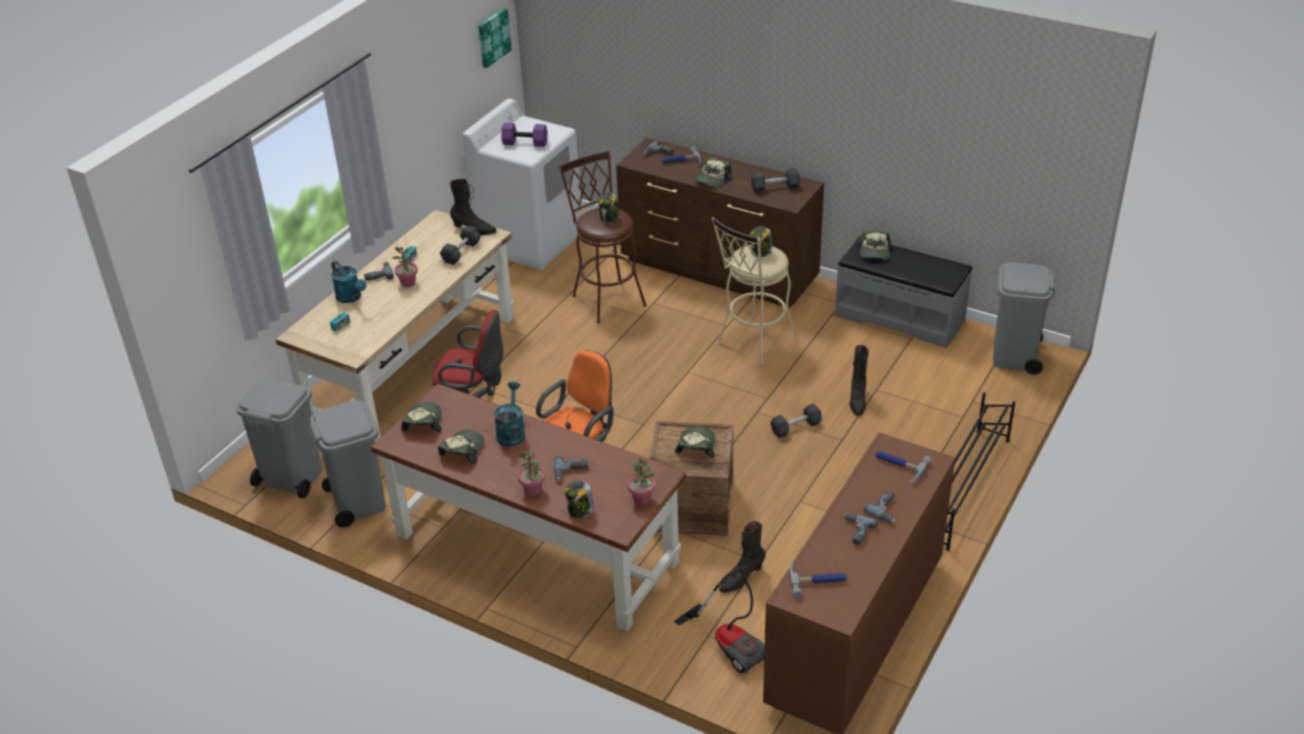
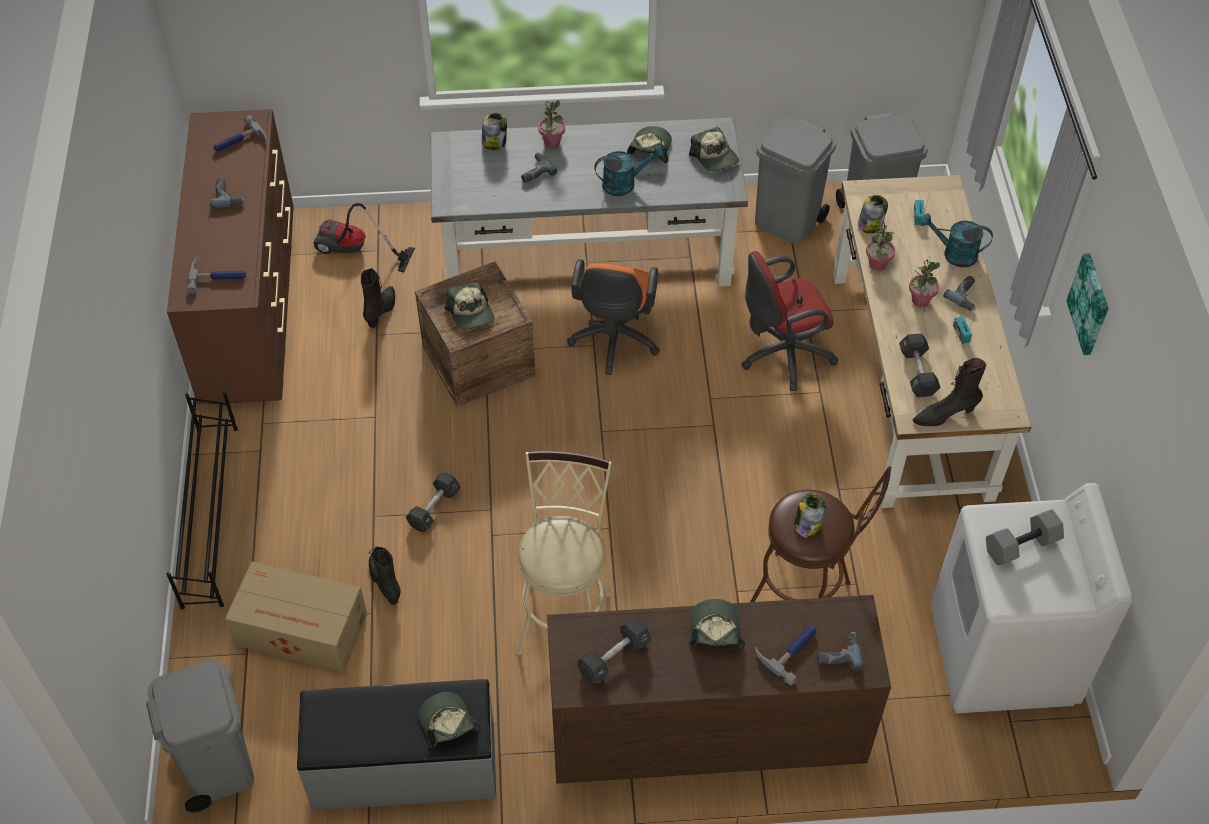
camera: 145 degrees right, 15 degrees up
brown desk [371,383,686,632] -> grey desk [430,117,748,287]
cap [438,430,484,464] -> cap turned 150 degrees counterclockwise [627,126,672,163]
picture [478,8,512,68] -> picture moved to [1066,253,1109,355]
turquoise watering can [494,381,525,447] -> turquoise watering can turned 75 degrees counterclockwise [594,145,664,196]
purple dumbbell [501,123,547,147] -> grey dumbbell [986,509,1064,565]
potted plant [628,458,655,505] -> potted plant moved to [866,221,895,271]
jar [750,226,772,257] -> jar moved to [858,195,888,234]
power drill [864,491,895,523] -> none
none -> cardboard box [225,561,367,672]

